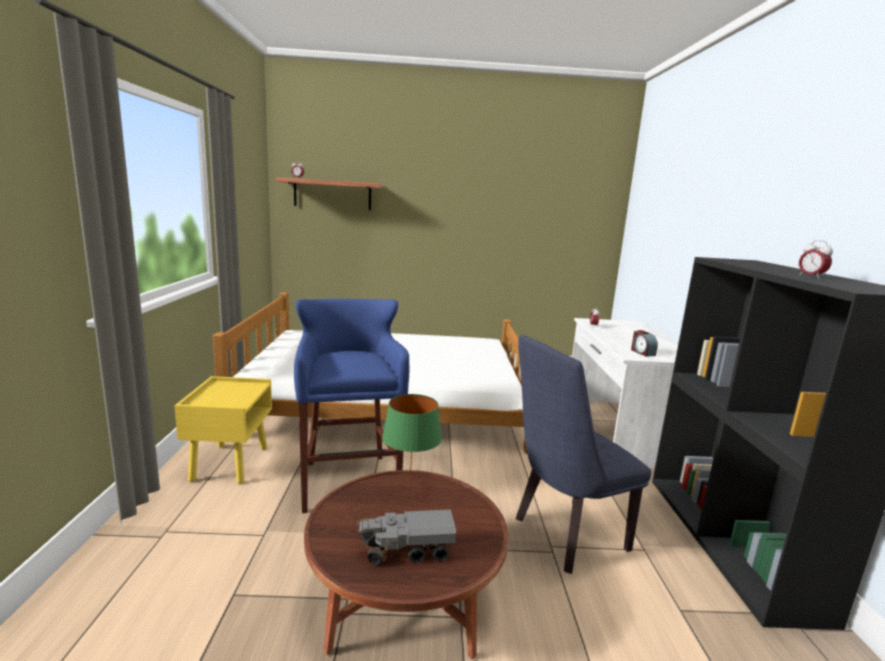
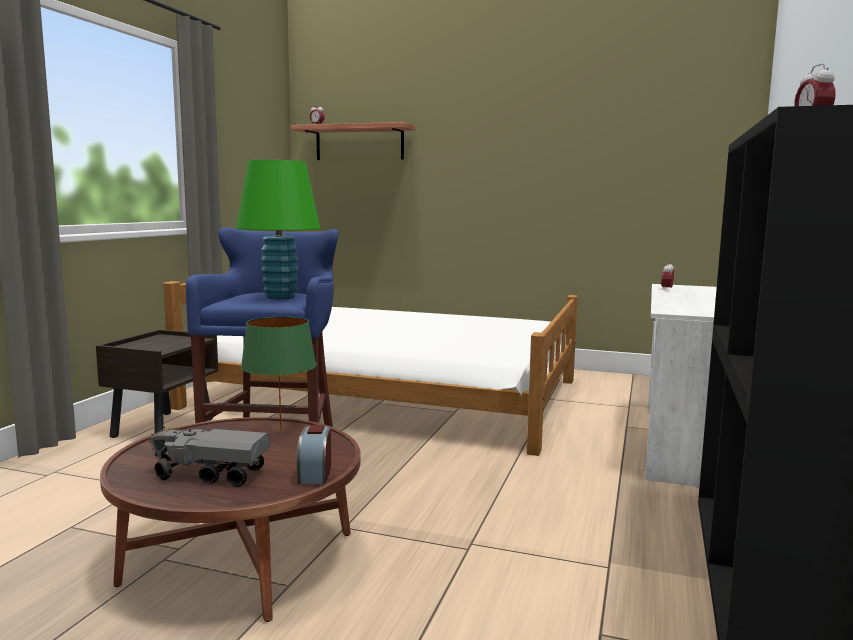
camera: 20 degrees right, 5 degrees down
yellow nightstand [174,376,272,484] -> brown nightstand [96,329,218,438]
blue chair [516,335,651,574] -> none
alarm clock [631,330,658,357] -> alarm clock moved to [297,425,331,484]
none -> green table lamp [236,160,320,299]

